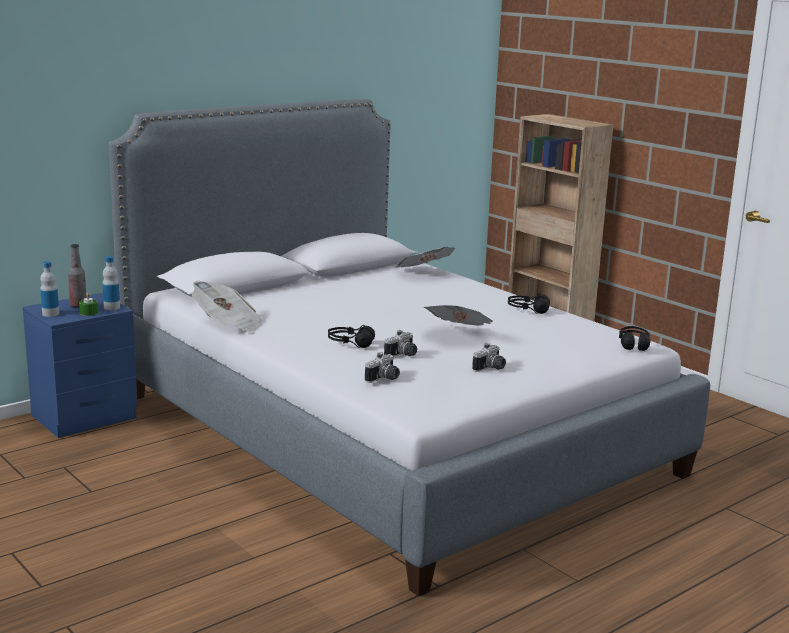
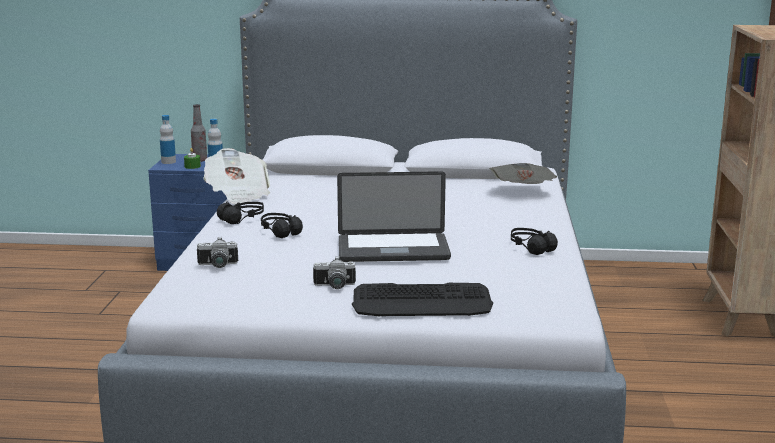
camera: 45 degrees right, 0 degrees up
camera [384,330,417,357] -> none
newspaper [424,305,493,326] -> laptop [337,171,451,262]
black headphones [619,326,650,351] -> black headphones moved to [217,202,264,224]
none -> keyboard [352,283,493,316]

